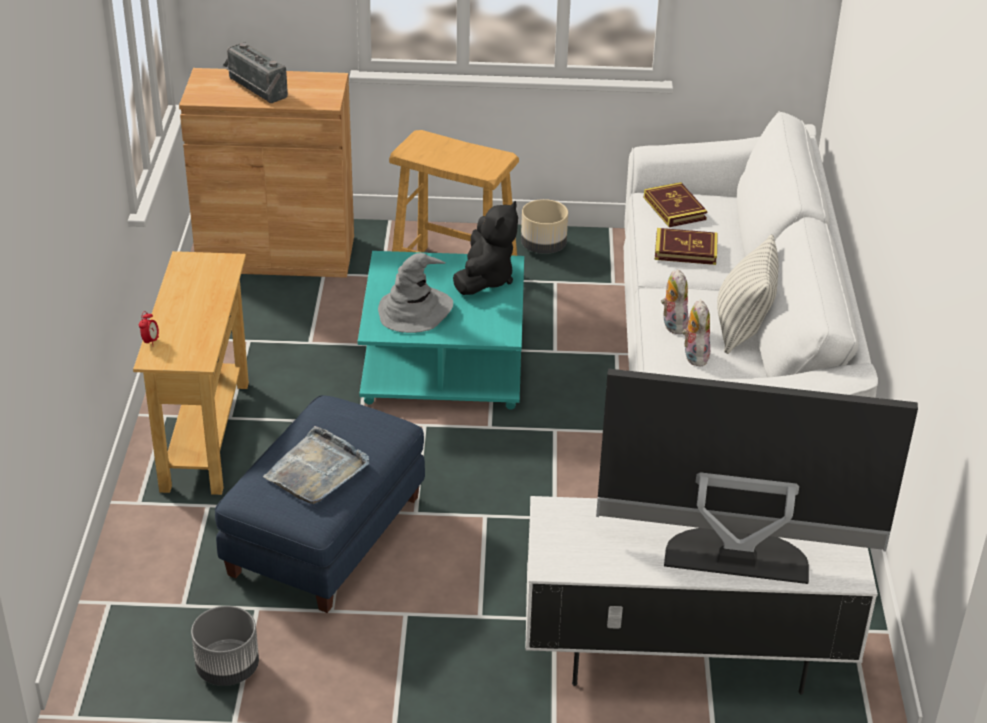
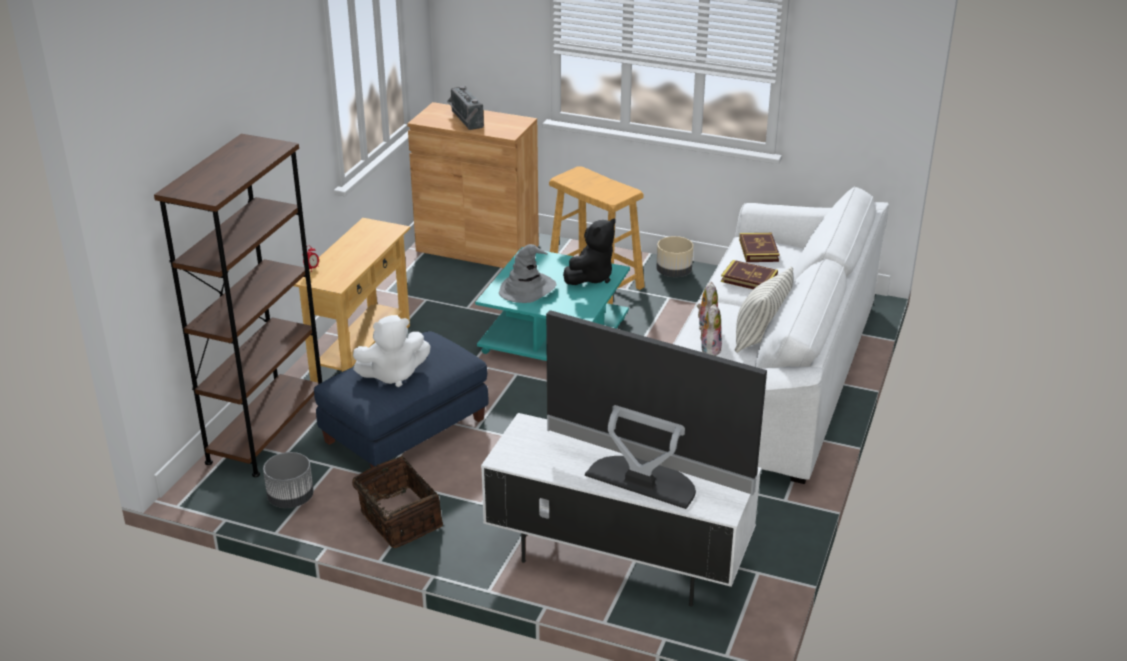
camera: 20 degrees right, 5 degrees down
grey tray [263,426,369,504] -> white plush toy [353,315,431,387]
none -> brown bookcase [154,134,322,477]
none -> basket [352,456,443,548]

